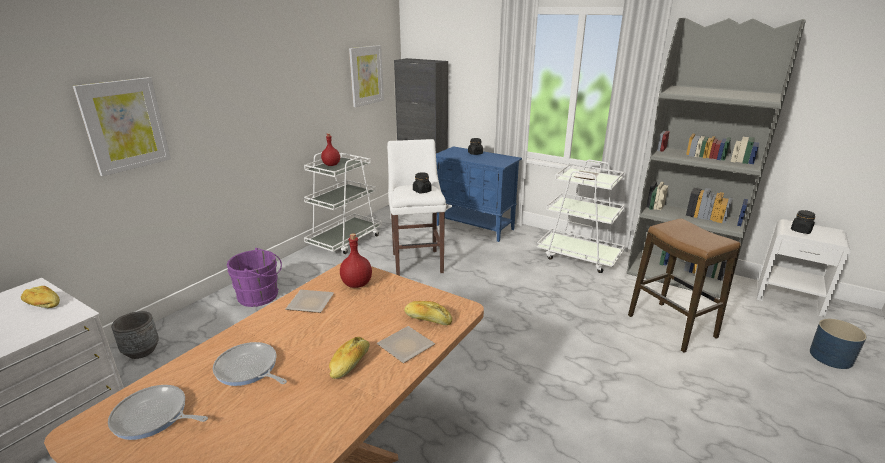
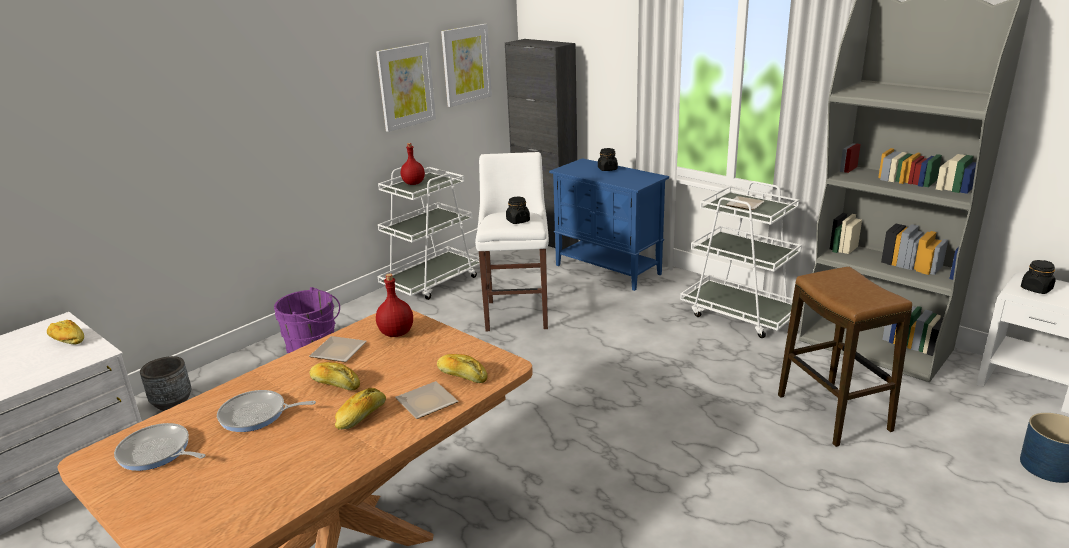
camera: 10 degrees right, 0 degrees up
picture [73,77,171,176] -> picture moved to [376,42,436,132]
frying pan [213,342,287,386] -> frying pan turned 45 degrees counterclockwise [217,390,316,432]
none -> bread [309,362,360,390]

